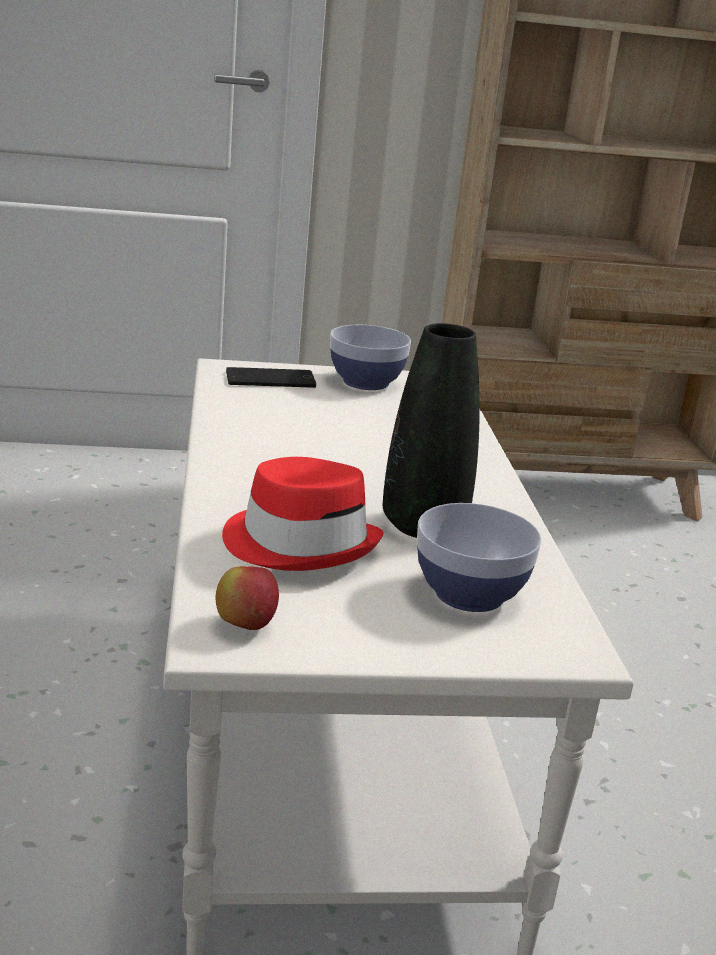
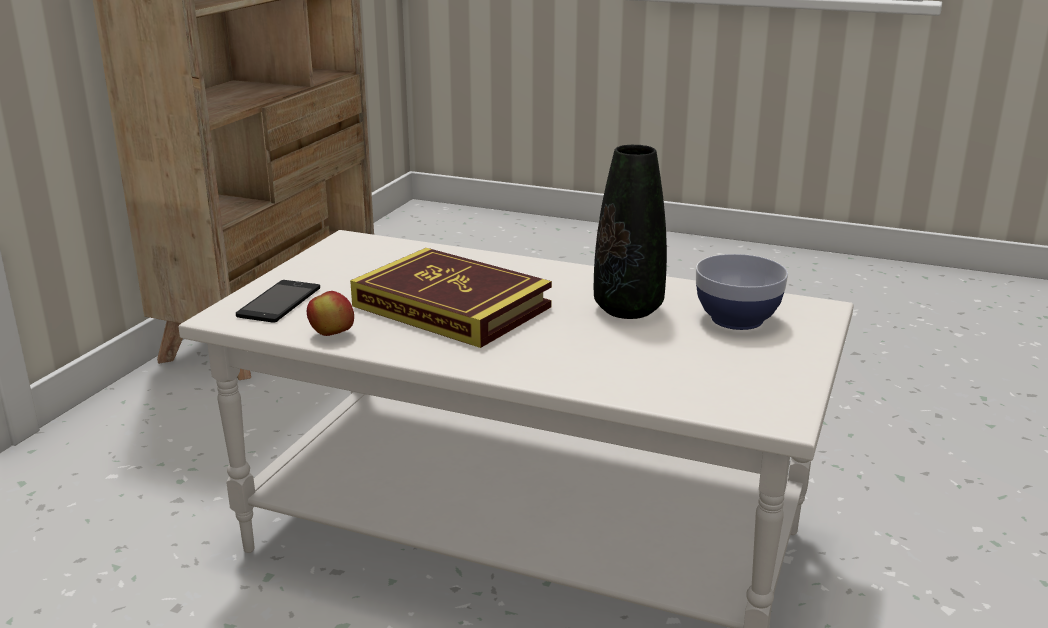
camera: 60 degrees left, 0 degrees up
apple [216,566,279,630] -> apple moved to [307,291,354,336]
red hat [222,457,383,571] -> none
bowl [330,325,411,390] -> none
none -> book [350,248,552,348]

